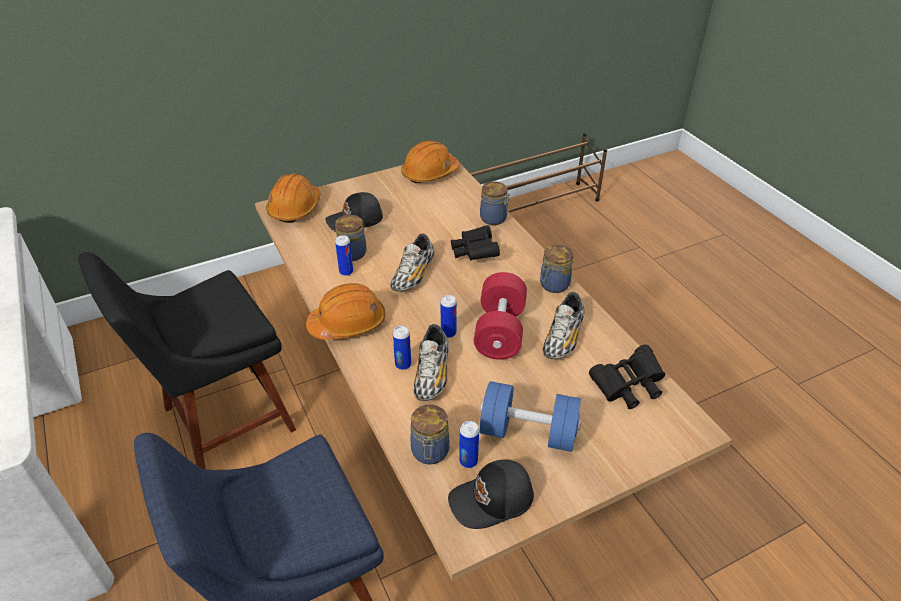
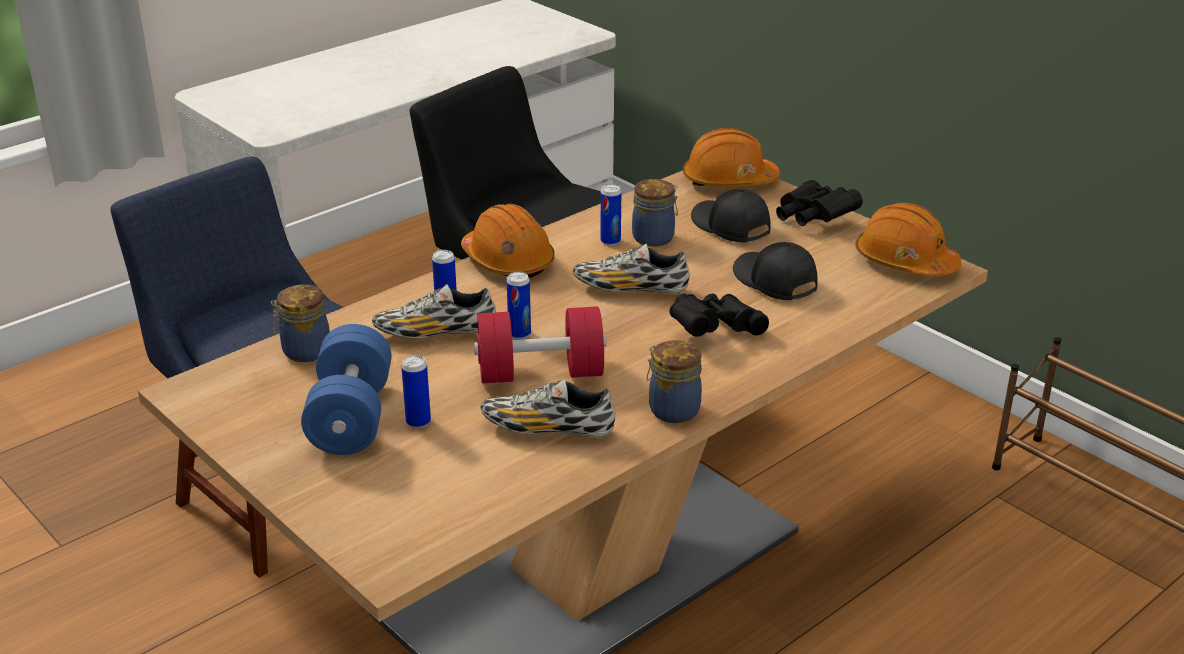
camera: 75 degrees right, 10 degrees down
black cap [448,459,534,529] -> black cap moved to [733,242,818,300]
can [459,421,479,468] -> can moved to [401,355,431,428]
jar [480,181,510,225] -> none
black binoculars [589,344,665,409] -> black binoculars moved to [776,180,863,226]

